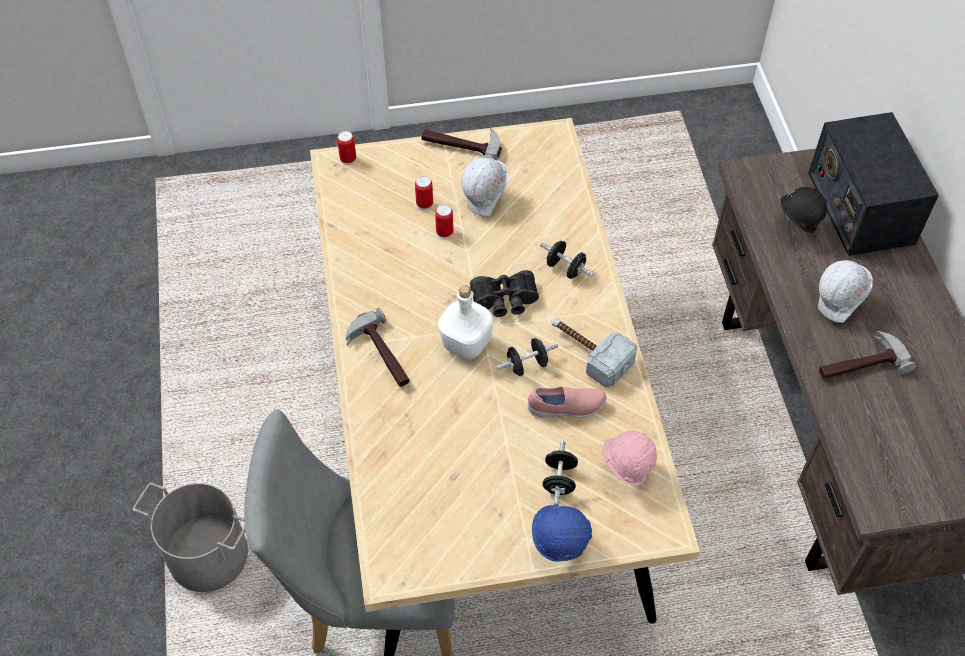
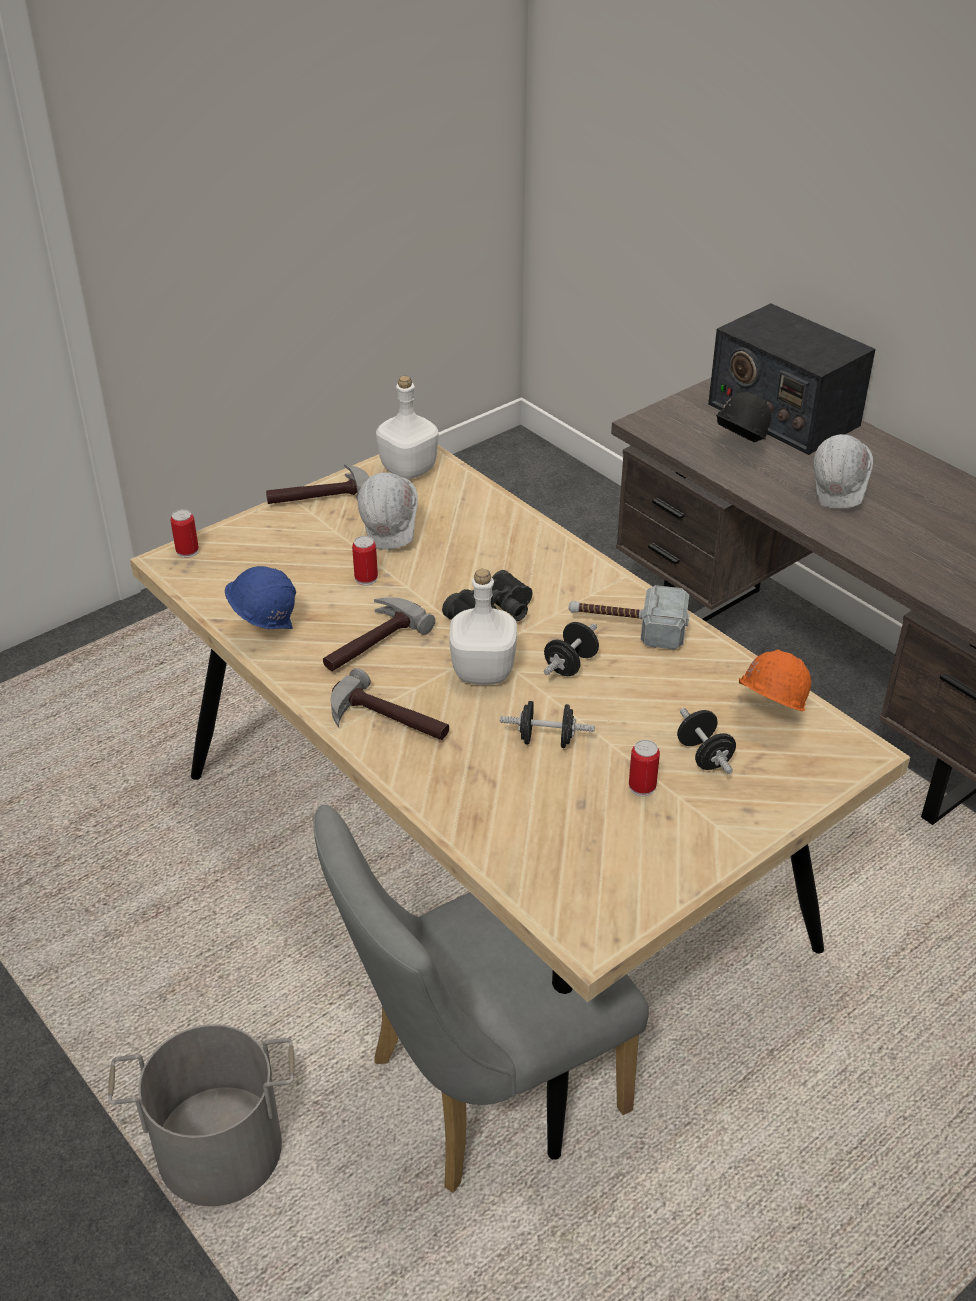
camera: 30 degrees left, 15 degrees down
can [415,176,433,210] -> can moved to [629,740,660,796]
pink shoe [528,387,606,419] -> none
blue hard hat [532,505,592,562] -> blue hard hat moved to [225,566,296,629]
black dumbbell [540,241,594,279] -> black dumbbell moved to [500,701,595,748]
pink hard hat [603,431,657,486] -> orange hard hat [739,649,811,711]
hammer [819,331,916,379] -> hammer moved to [323,597,435,671]
none -> white bottle [376,376,439,479]

